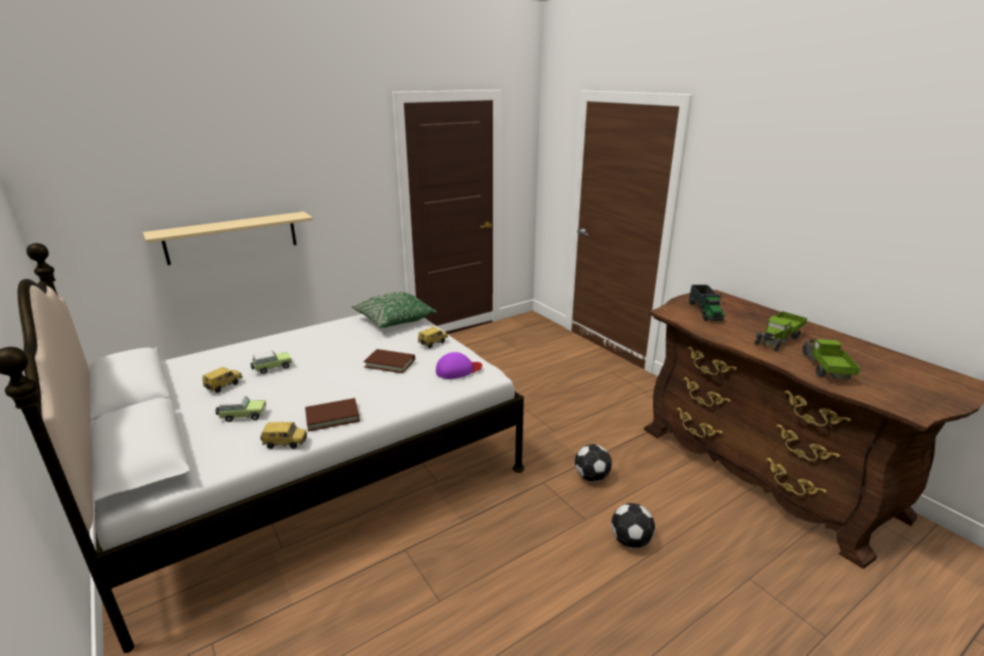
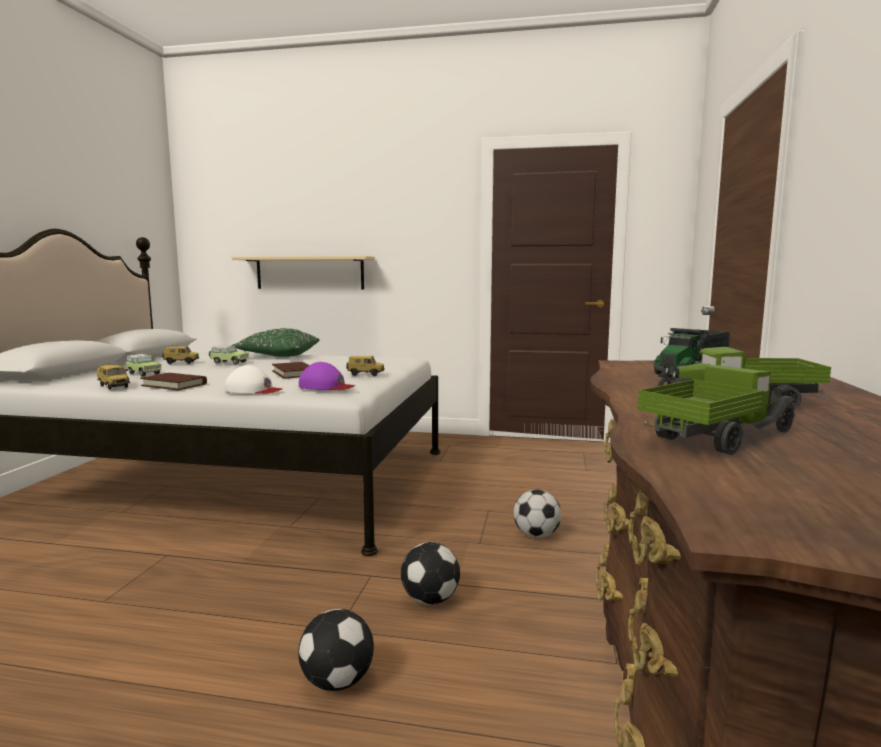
camera: 45 degrees right, 15 degrees down
green pillow [352,292,437,328] -> green pillow moved to [231,328,320,357]
none -> white cap [225,365,282,394]
none -> football [514,490,561,538]

